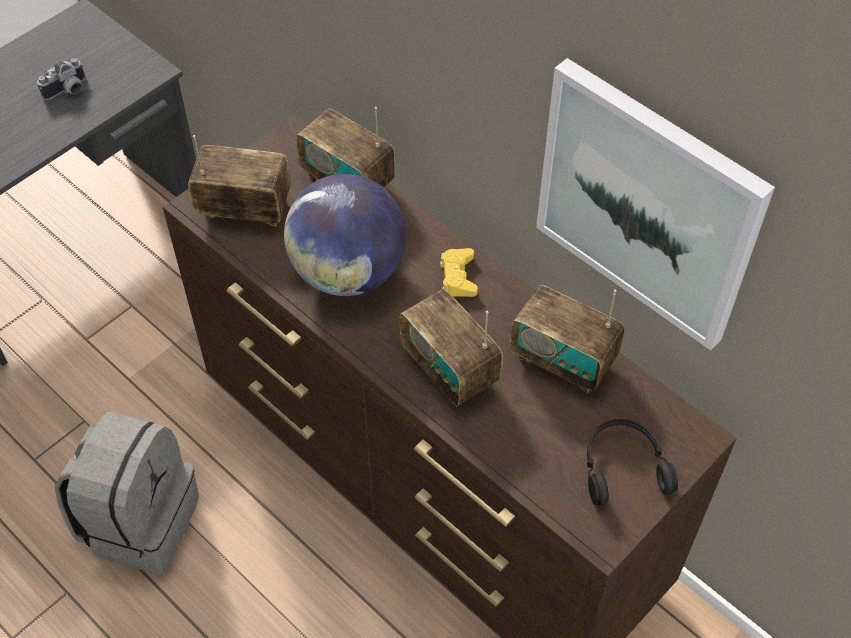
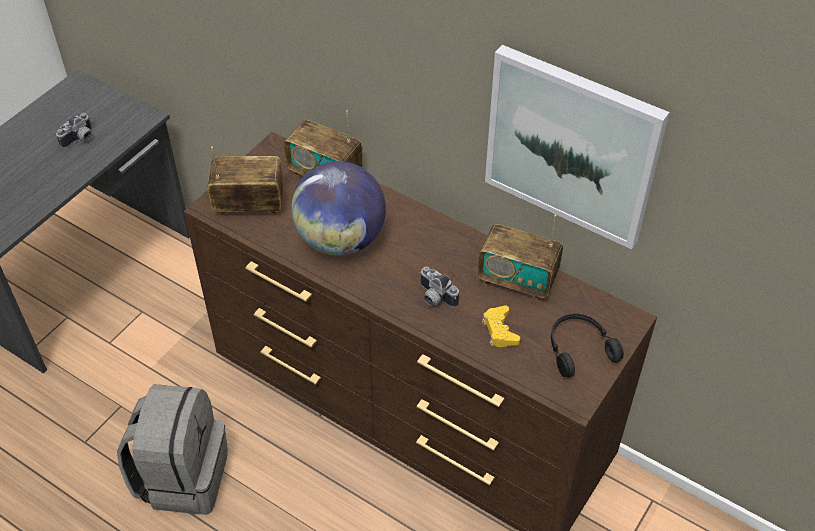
camera: 10 degrees left, 5 degrees down
radio [400,289,503,407] -> camera [420,266,459,308]
yellow game controller [440,248,478,297] -> yellow game controller moved to [482,305,520,347]

